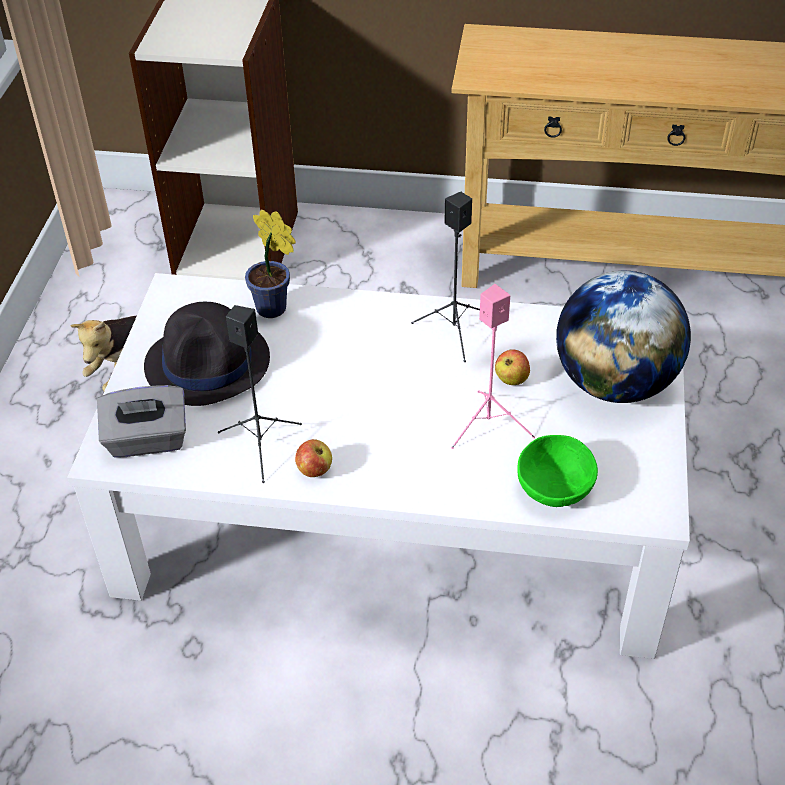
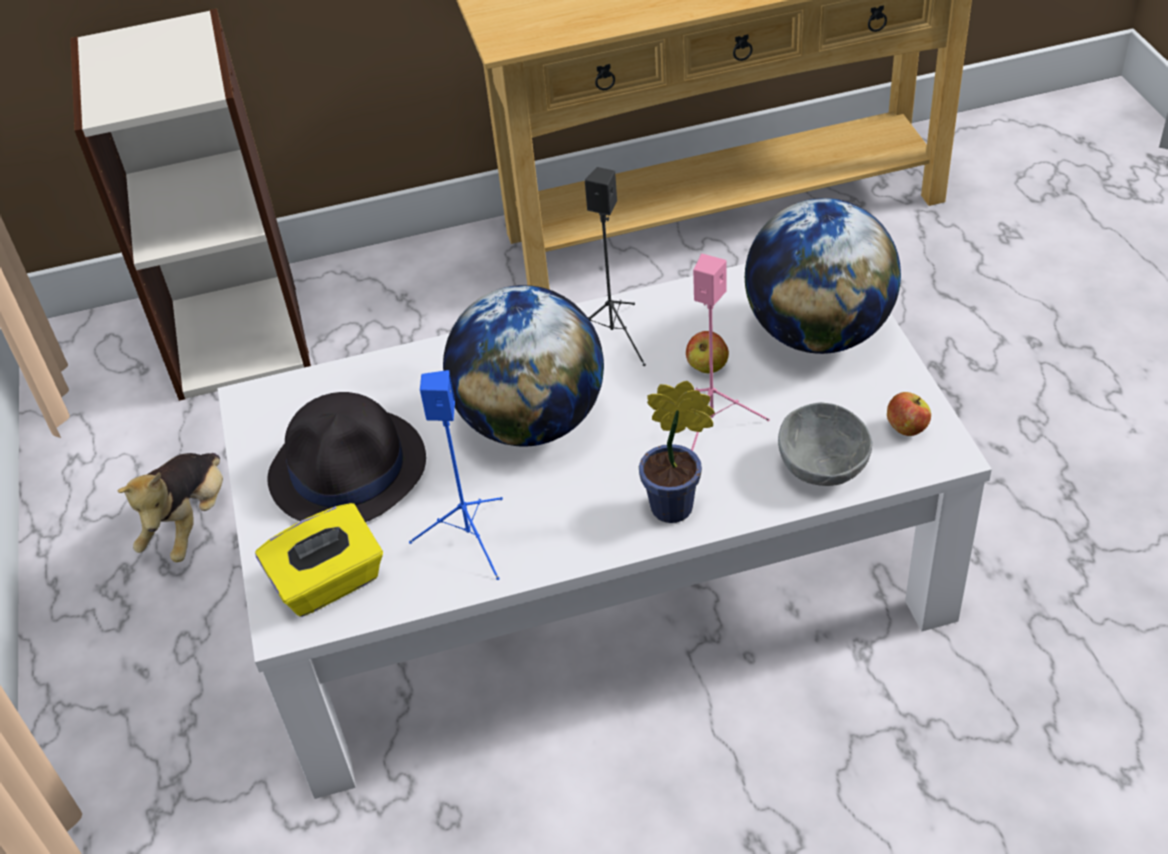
camera: 20 degrees left, 0 degrees up
grey tissue box [97,385,186,458] -> yellow tissue box [255,503,383,617]
black speaker [218,305,302,483] -> blue speaker [409,370,503,580]
potted plant [245,209,296,318] -> potted plant moved to [639,381,715,523]
apple [295,439,332,477] -> apple moved to [887,392,931,436]
green bowl [517,435,598,507] -> grey bowl [778,402,872,486]
none -> globe [443,285,604,447]

